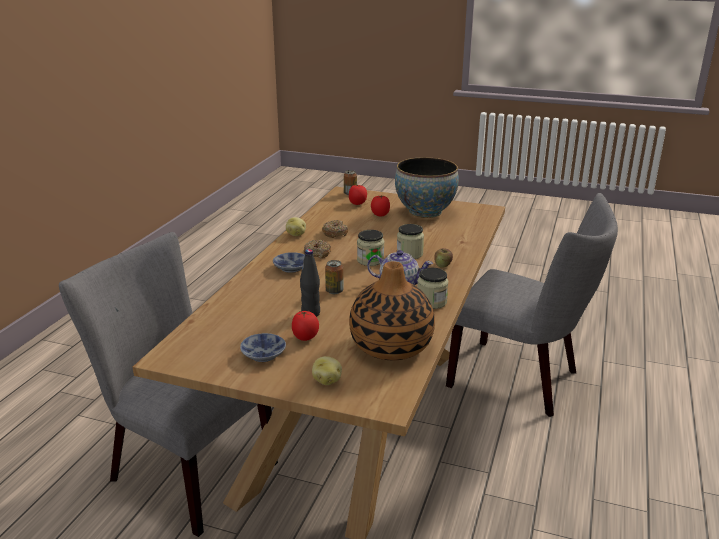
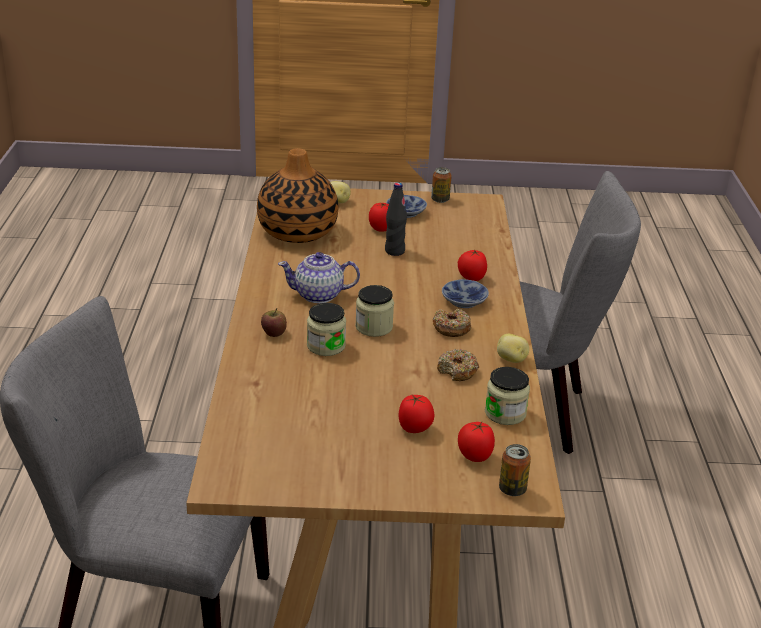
camera: 160 degrees right, 5 degrees up
can [325,260,344,294] -> can moved to [431,167,452,203]
bowl [395,157,459,218] -> none
jar [417,268,448,309] -> jar moved to [485,367,530,425]
none -> tomato [458,249,487,281]

